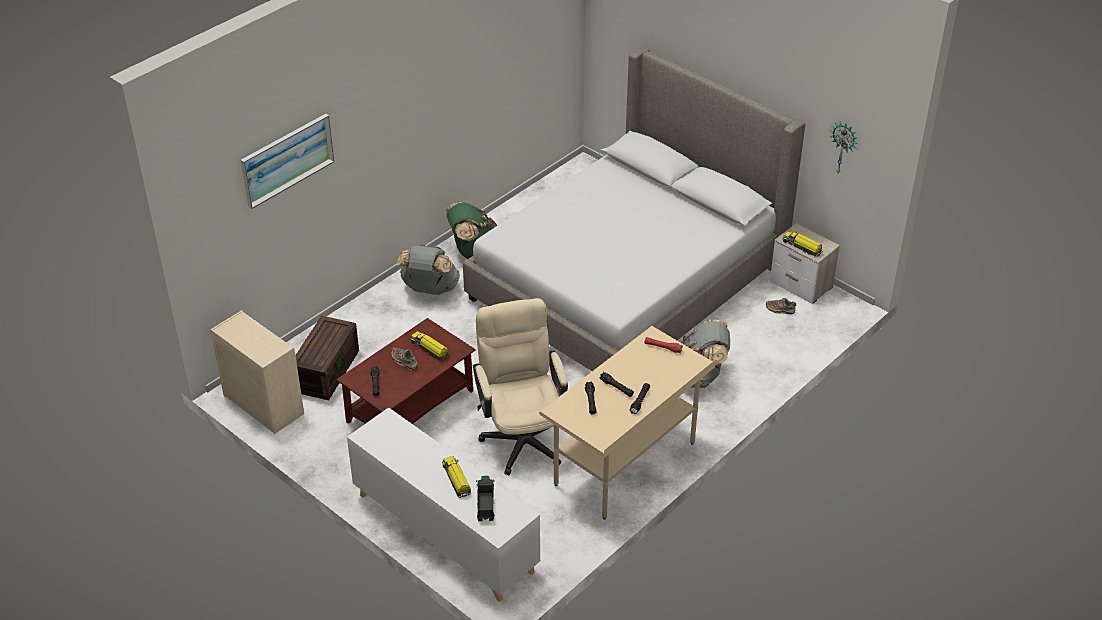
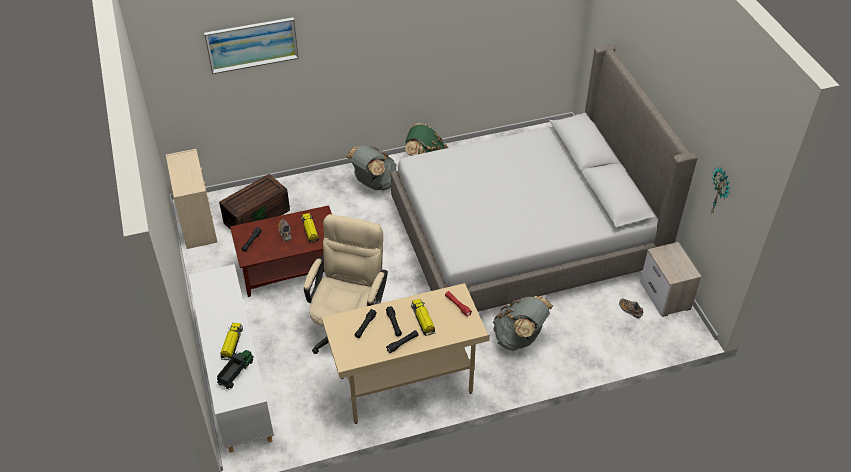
camera: 30 degrees right, 5 degrees up
toy truck [783,231,823,256] -> toy truck moved to [411,299,435,336]

